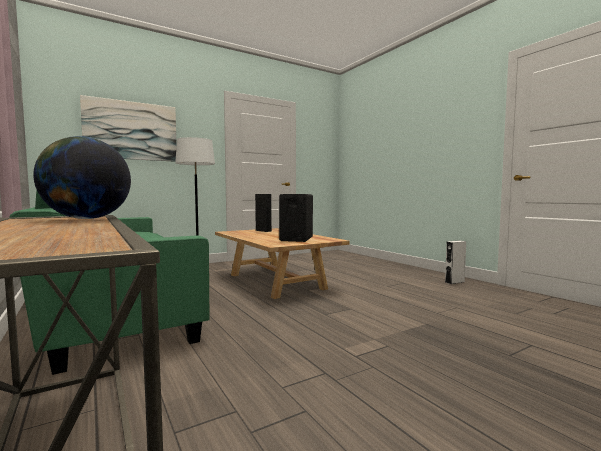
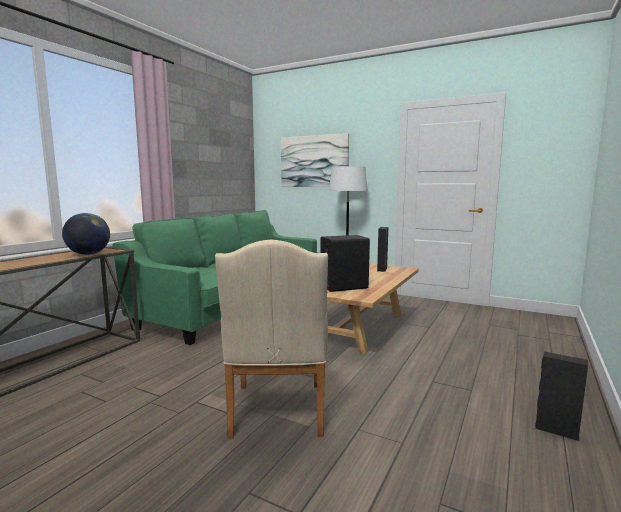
camera: 60 degrees right, 5 degrees up
white speaker [445,241,466,284] -> black speaker [535,351,588,441]
none -> beige armchair [215,240,328,439]

